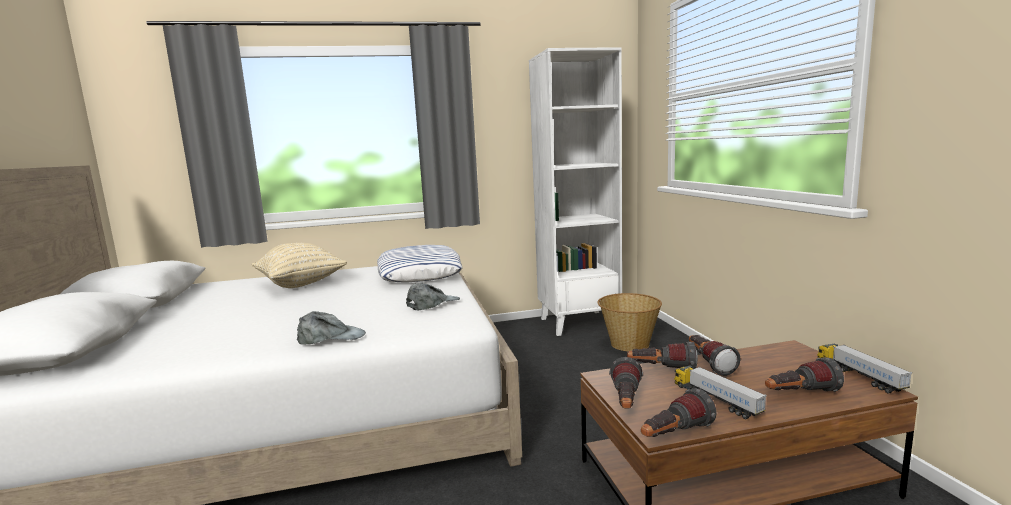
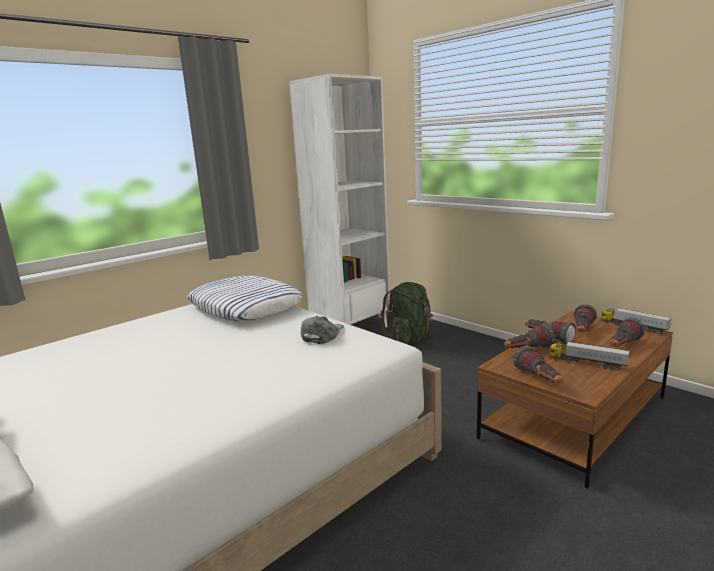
camera: 30 degrees left, 5 degrees up
beige pillow [252,243,347,288] -> none
grey cap [297,311,366,344] -> none
basket [597,293,662,351] -> green backpack [380,282,433,344]
flashlight [641,388,717,437] -> flashlight moved to [573,304,597,332]

